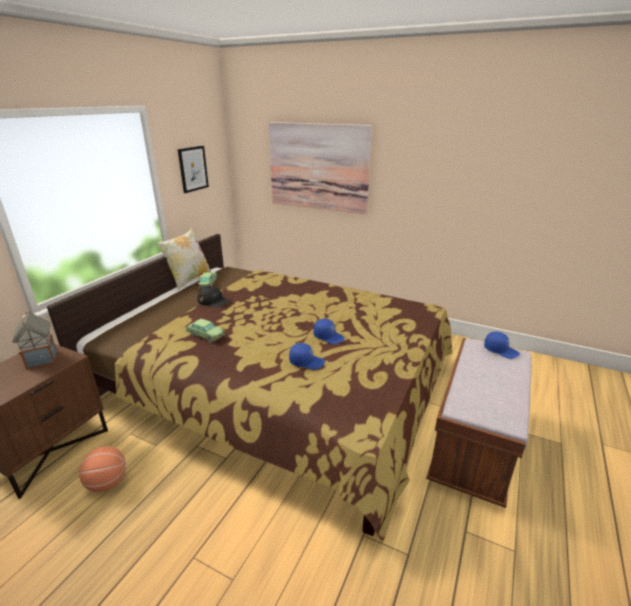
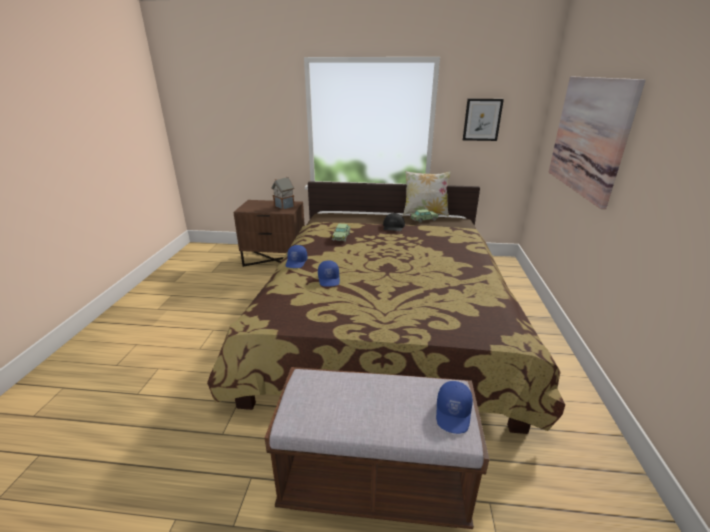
camera: 70 degrees right, 0 degrees up
basketball [79,447,126,492] -> none
blue cap [314,319,345,344] -> blue cap moved to [286,245,307,268]

